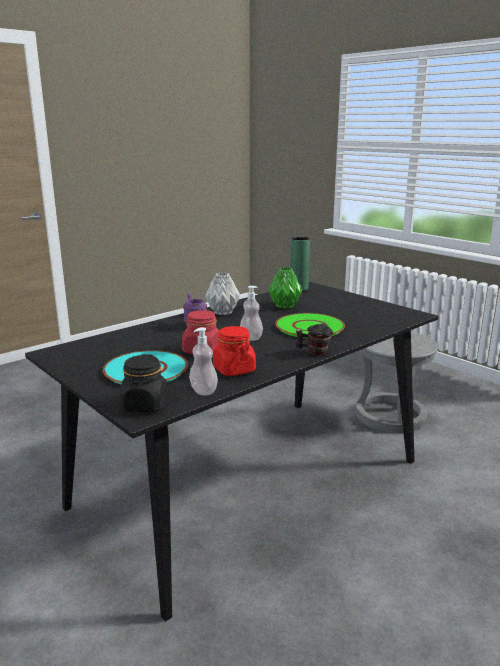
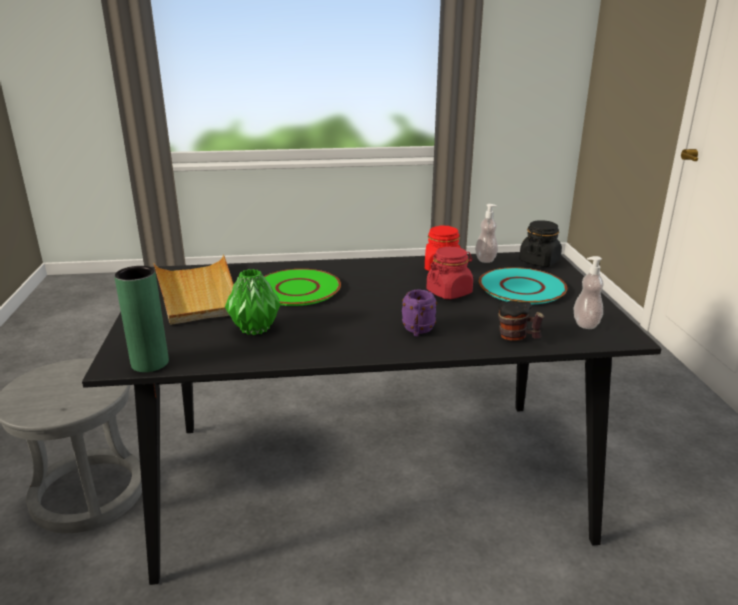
camera: 145 degrees left, 5 degrees up
grey vase [205,272,240,315] -> none
soap dispenser [240,286,263,341] -> soap dispenser moved to [574,256,604,329]
mug [295,323,333,355] -> mug moved to [498,301,545,341]
none -> beige tray [153,254,234,325]

